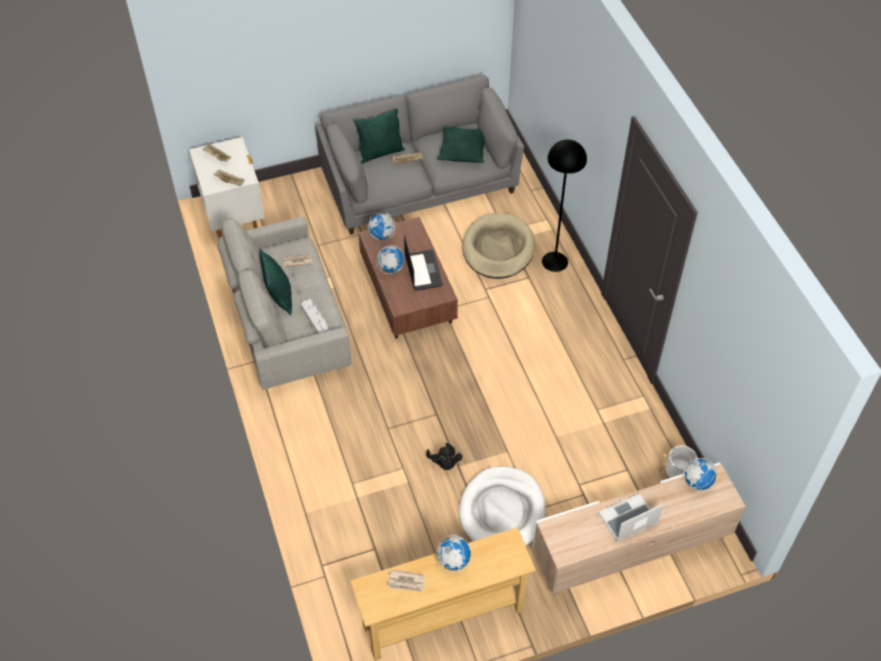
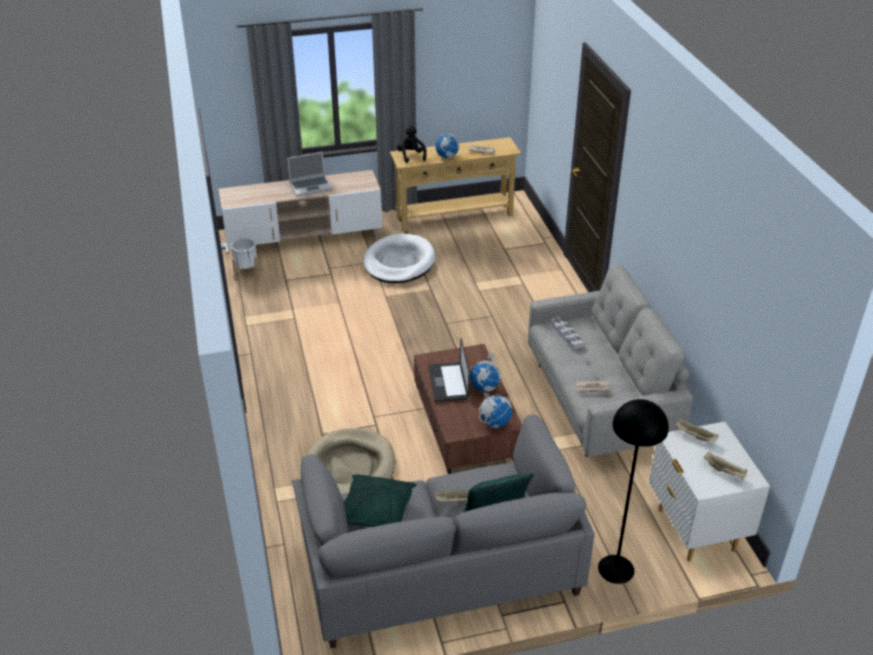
camera: 175 degrees left, 15 degrees down
green pillow [259,249,292,315] -> none
black plush toy [426,443,462,470] -> black plush toy moved to [397,125,427,163]
black floor lamp [542,139,587,272] -> black floor lamp moved to [598,399,669,584]
globe [682,458,716,491] -> none

